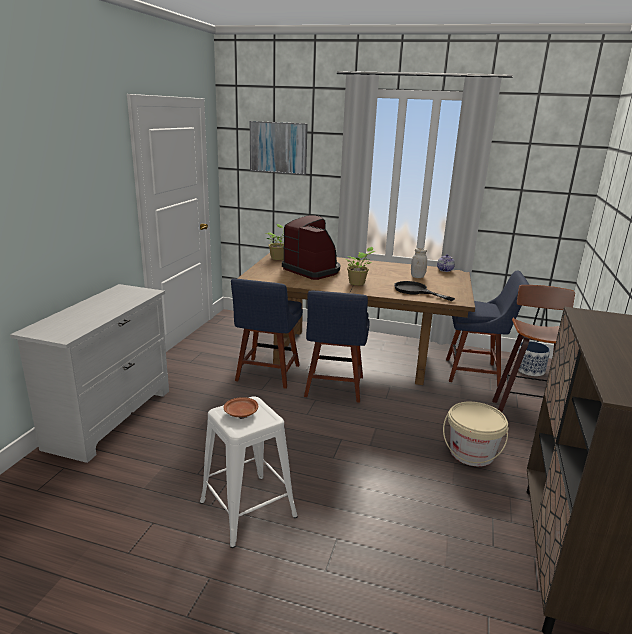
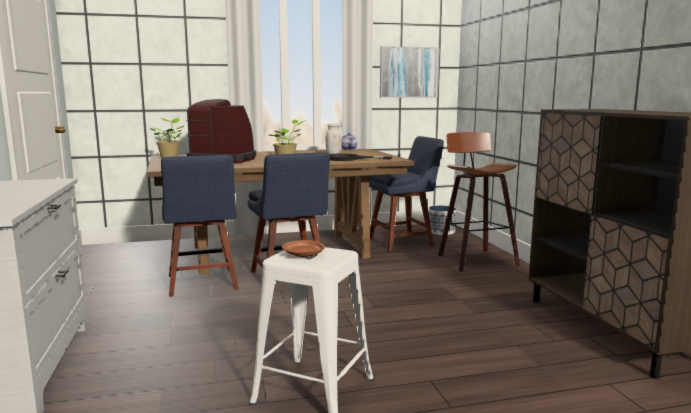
camera: 30 degrees left, 10 degrees down
picture [250,121,308,175] -> picture moved to [380,46,440,98]
beige bucket [443,402,509,467] -> none

